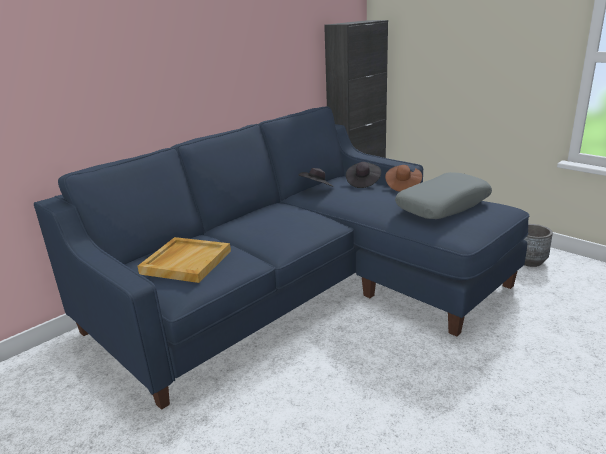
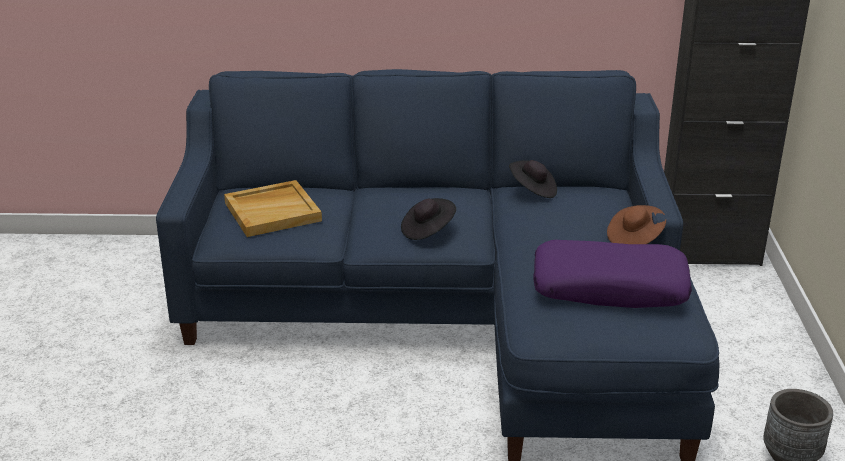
camera: 45 degrees right, 5 degrees up
black hat [346,162,381,188] -> black hat moved to [401,198,456,240]
grey pillow [395,172,492,219] -> purple pillow [533,240,692,308]

